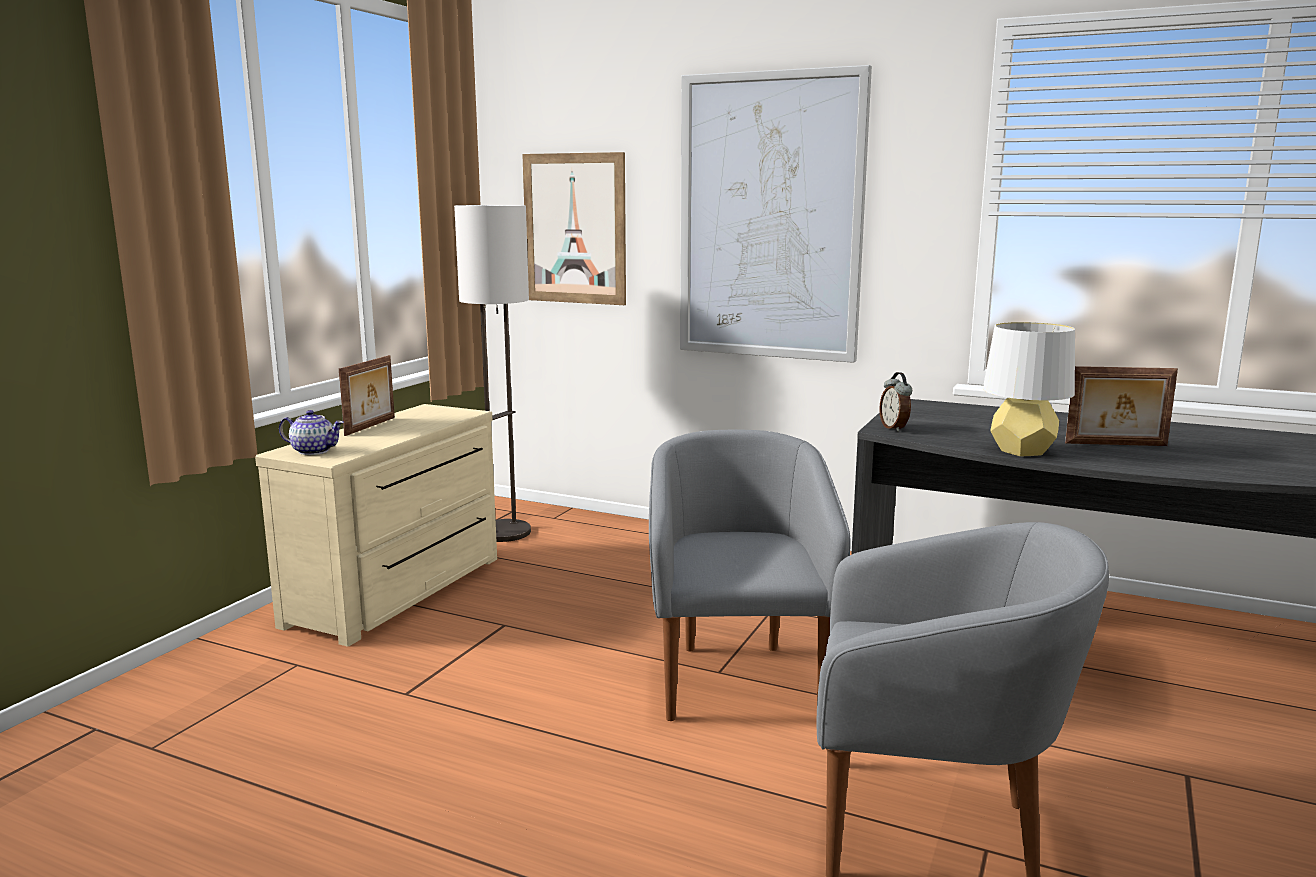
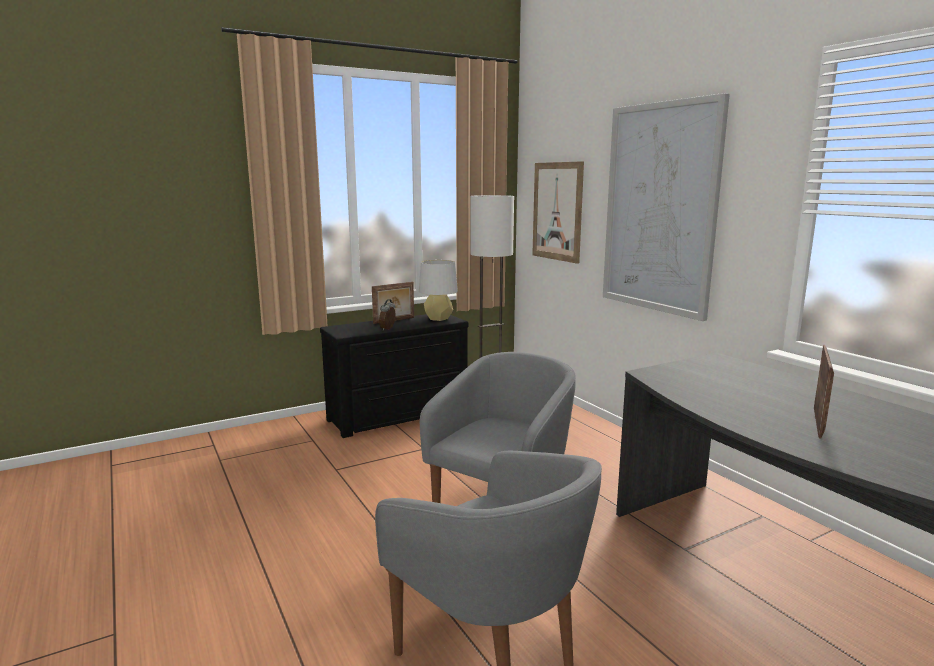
camera: 35 degrees right, 0 degrees up
beige dresser [255,404,497,647] -> black dresser [320,314,468,438]
teapot [279,410,344,455] -> none
alarm clock [879,372,912,432] -> alarm clock moved to [379,299,396,331]
grey table lamp [983,322,1075,456] -> grey table lamp moved to [419,260,458,321]
picture frame [1065,366,1178,446] -> picture frame turned 105 degrees counterclockwise [814,345,834,438]

